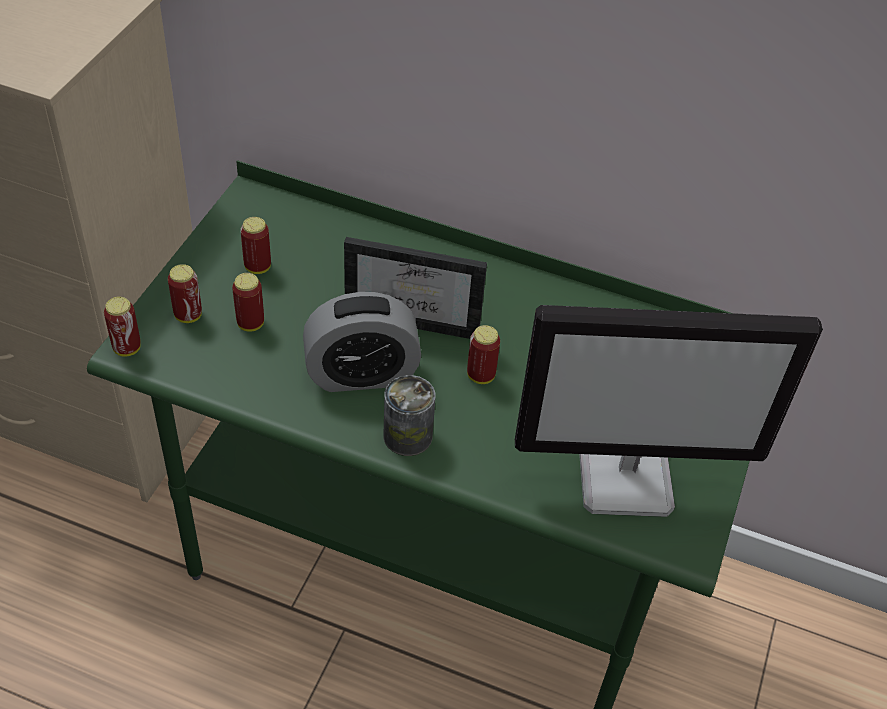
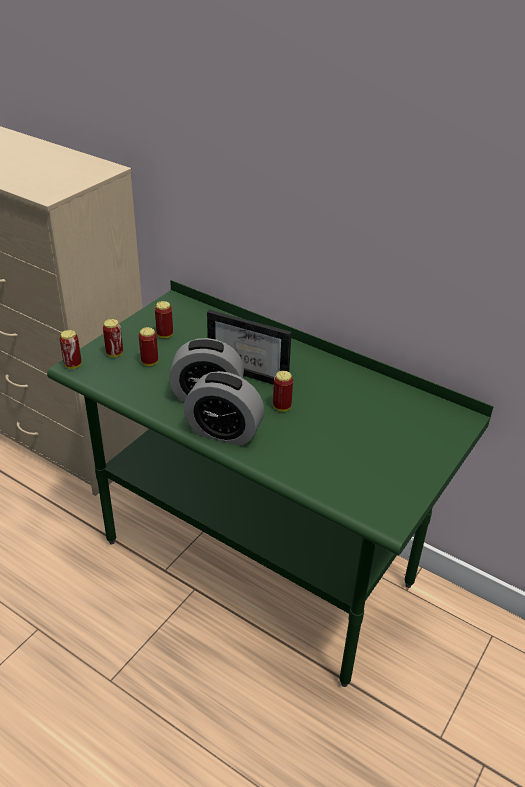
camera: 15 degrees right, 10 degrees down
can [383,375,435,456] -> alarm clock [184,371,264,446]
monitor [515,305,823,517] -> none

